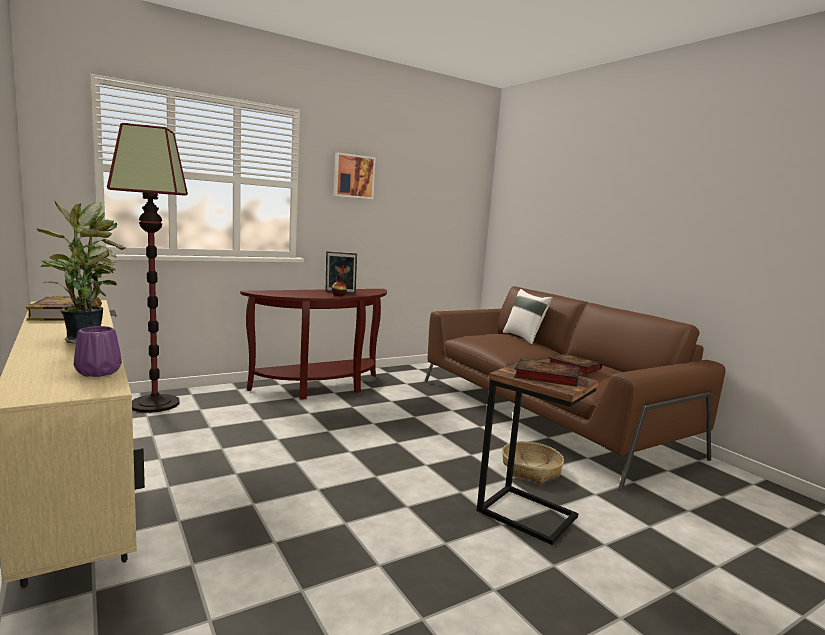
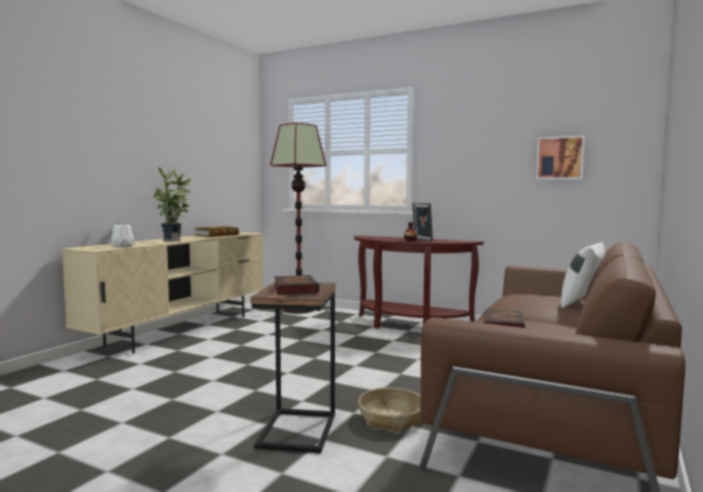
camera: 60 degrees right, 5 degrees down
purple vase [73,326,122,377] -> white vase [111,224,134,248]
picture [334,152,376,199] -> picture moved to [536,135,585,180]

